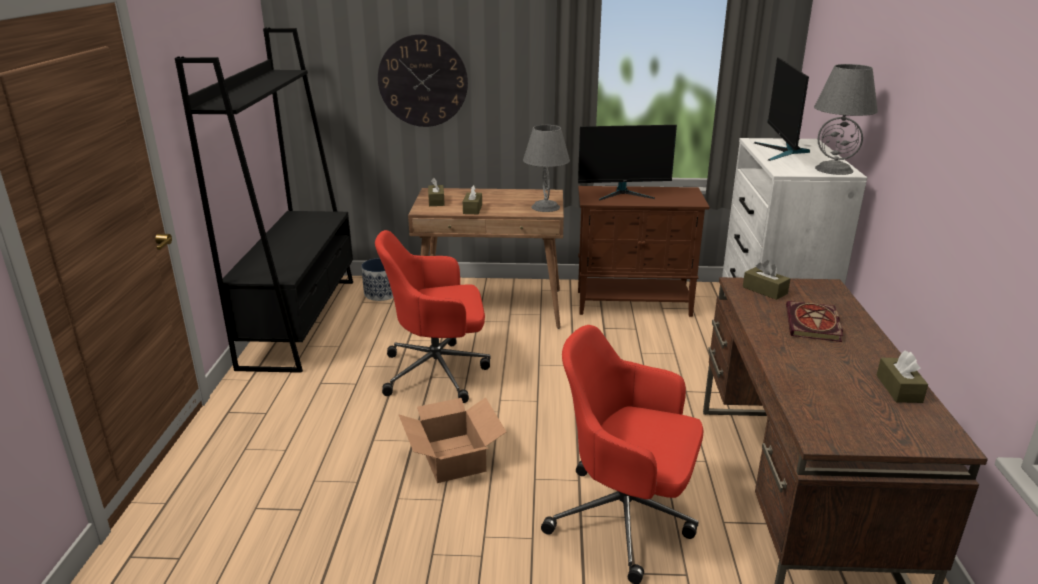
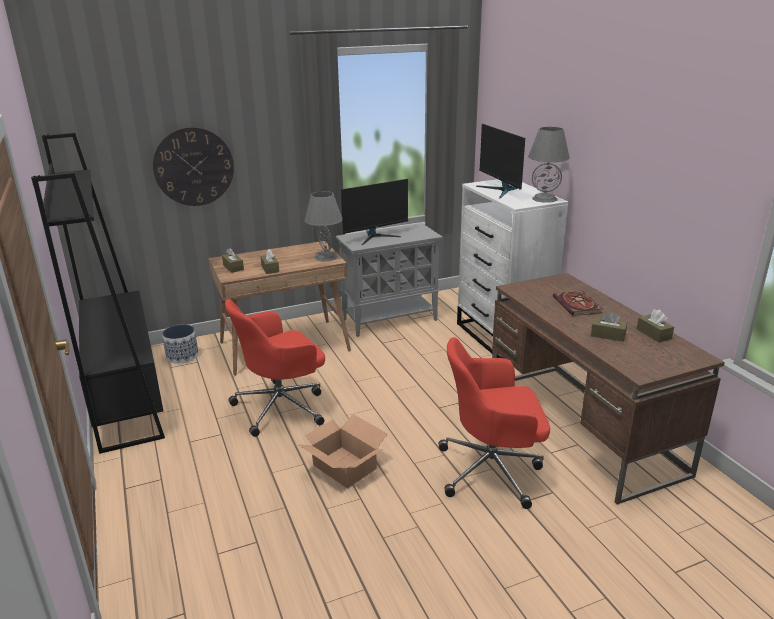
camera: 25 degrees left, 0 degrees up
brown cabinet [578,186,710,317] -> grey cabinet [336,223,443,337]
brown tissue box [743,260,790,300] -> brown tissue box moved to [591,311,627,342]

